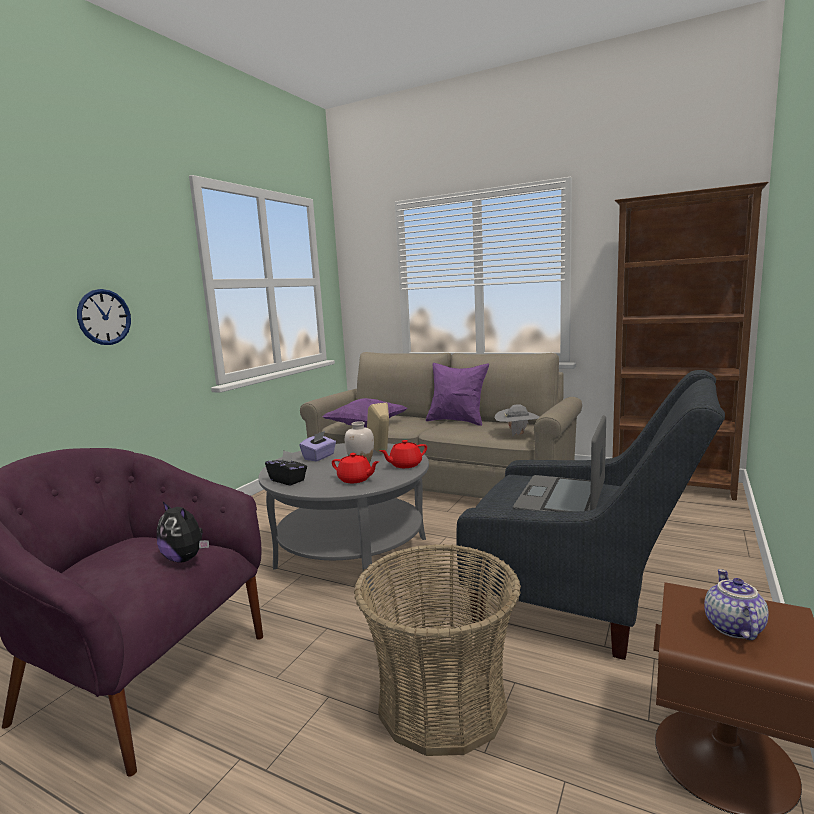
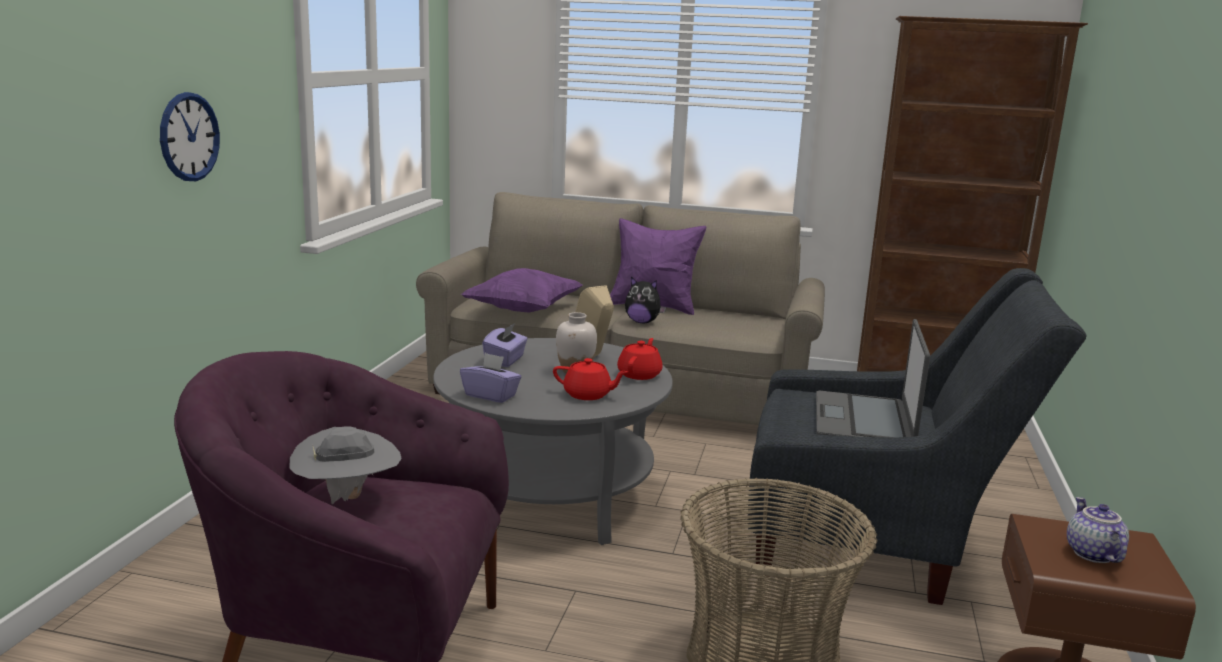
camera: 15 degrees left, 5 degrees up
plush toy [157,502,209,563] -> plush toy moved to [625,277,666,323]
black tissue box [265,450,307,486] -> purple tissue box [460,353,521,403]
red teapot [379,440,427,468] -> red teapot turned 150 degrees clockwise [617,338,663,380]
grey hat [495,405,540,437] -> grey hat moved to [289,426,402,504]

